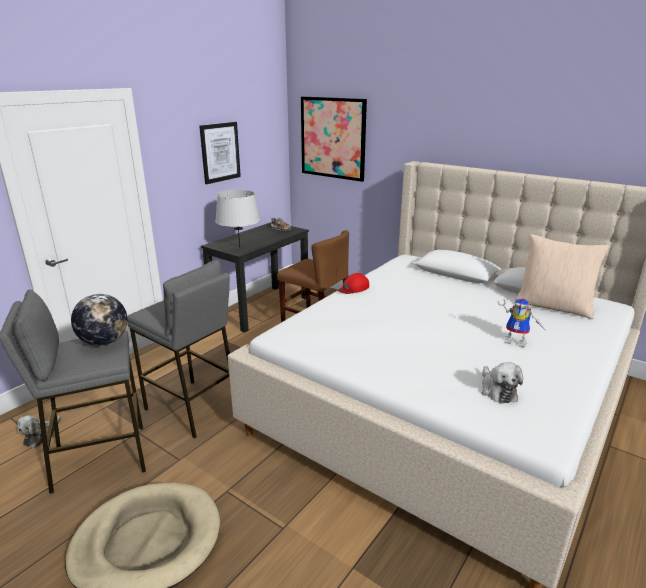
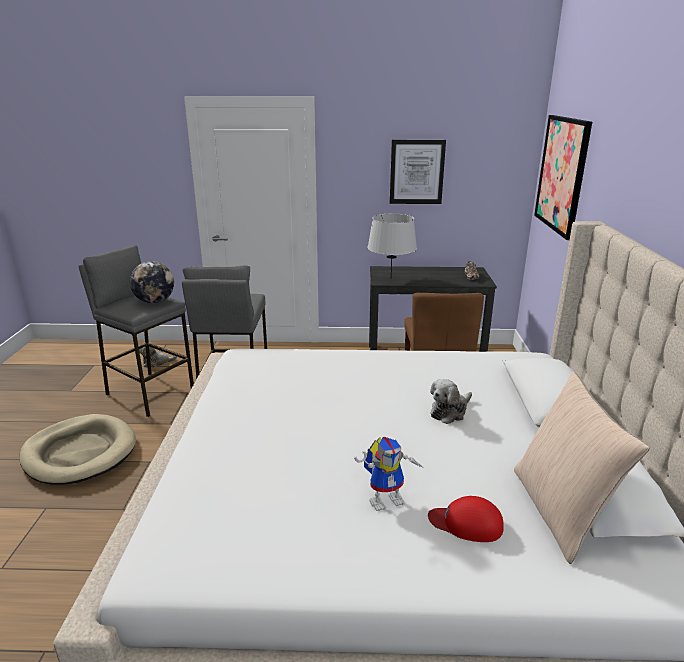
camera: 55 degrees right, 0 degrees up
red cap [338,273,369,294] -> red cap moved to [428,496,504,542]
plush toy [482,362,523,404] -> plush toy moved to [430,379,472,424]
toy robot [498,298,547,348] -> toy robot turned 105 degrees counterclockwise [354,437,425,511]

